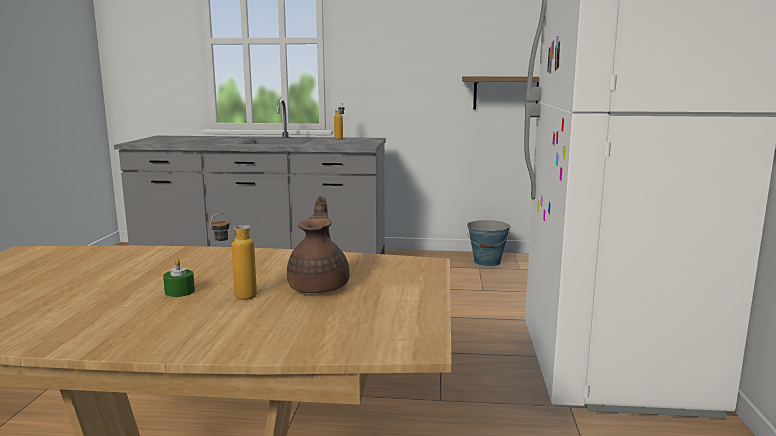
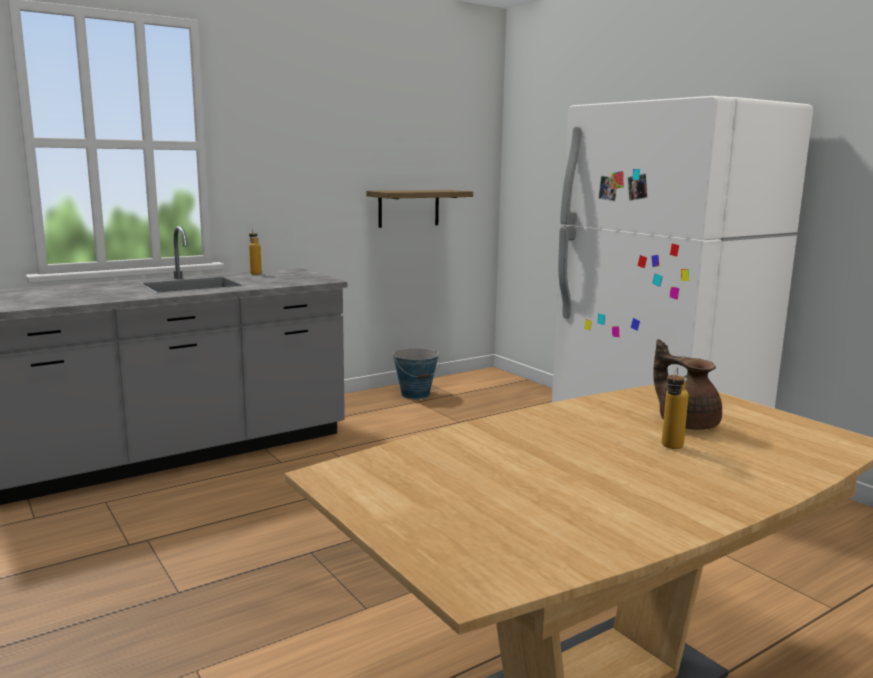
camera: 40 degrees left, 0 degrees up
green candle [163,259,195,297] -> none

